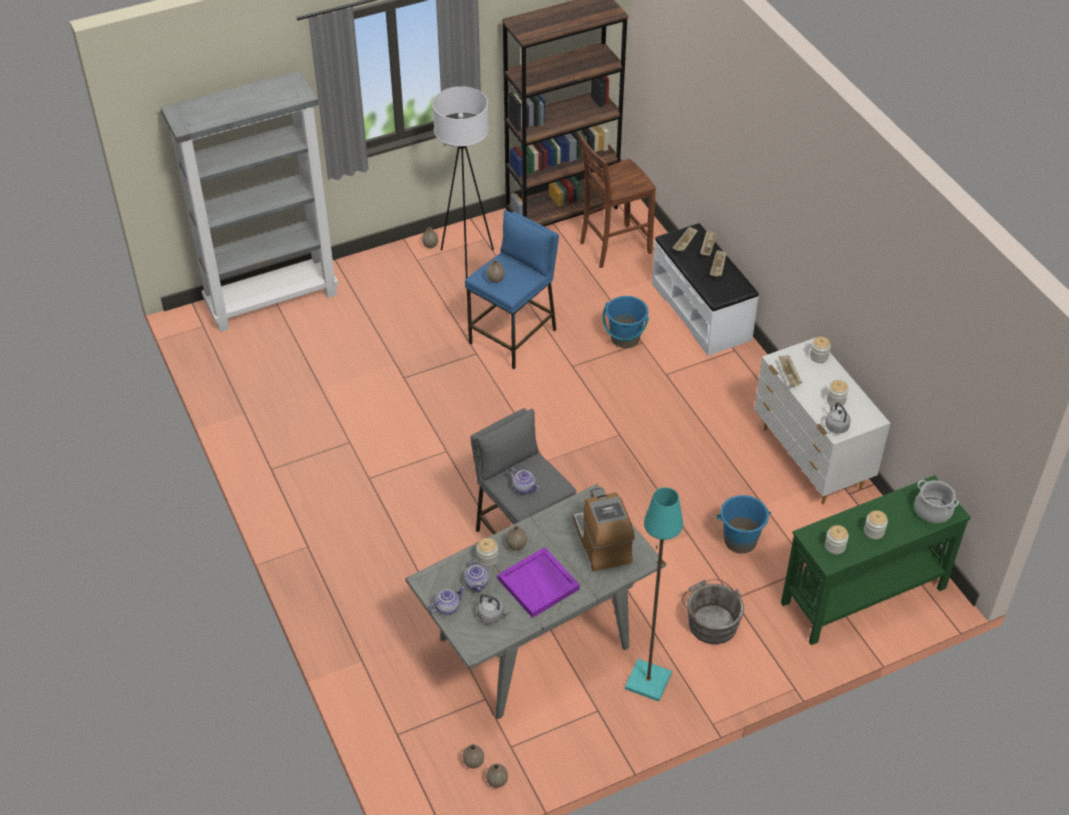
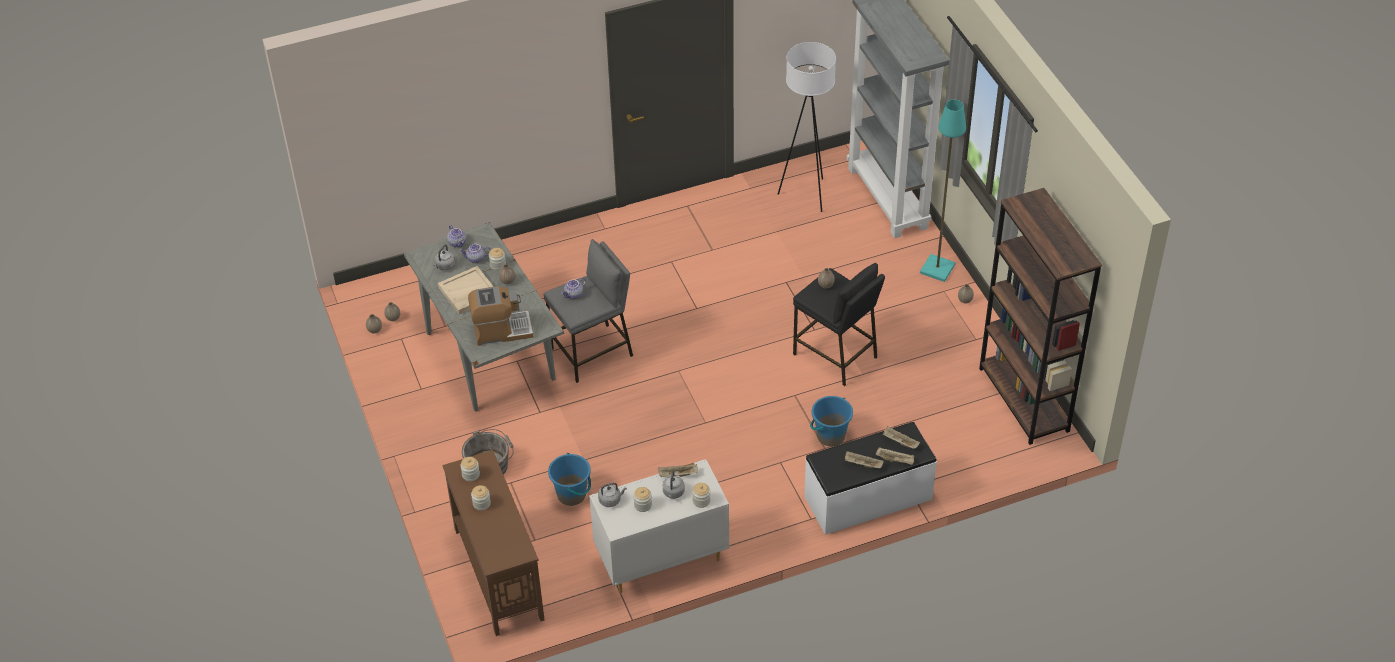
camera: 95 degrees right, 0 degrees up
white floor lamp [432,86,494,279] -> white floor lamp moved to [778,42,836,212]
blue stool [465,210,559,369] -> black stool [793,263,885,386]
purple tray [498,547,580,618] -> beige tray [438,266,494,315]
brown chair [578,132,656,268] -> none
turquoise floor lamp [625,487,683,701] -> turquoise floor lamp moved to [920,100,966,282]
green console table [781,475,971,645] -> brown console table [442,450,545,636]
cooking pot [914,480,959,523] -> none
none -> grey kettle [663,471,685,499]

